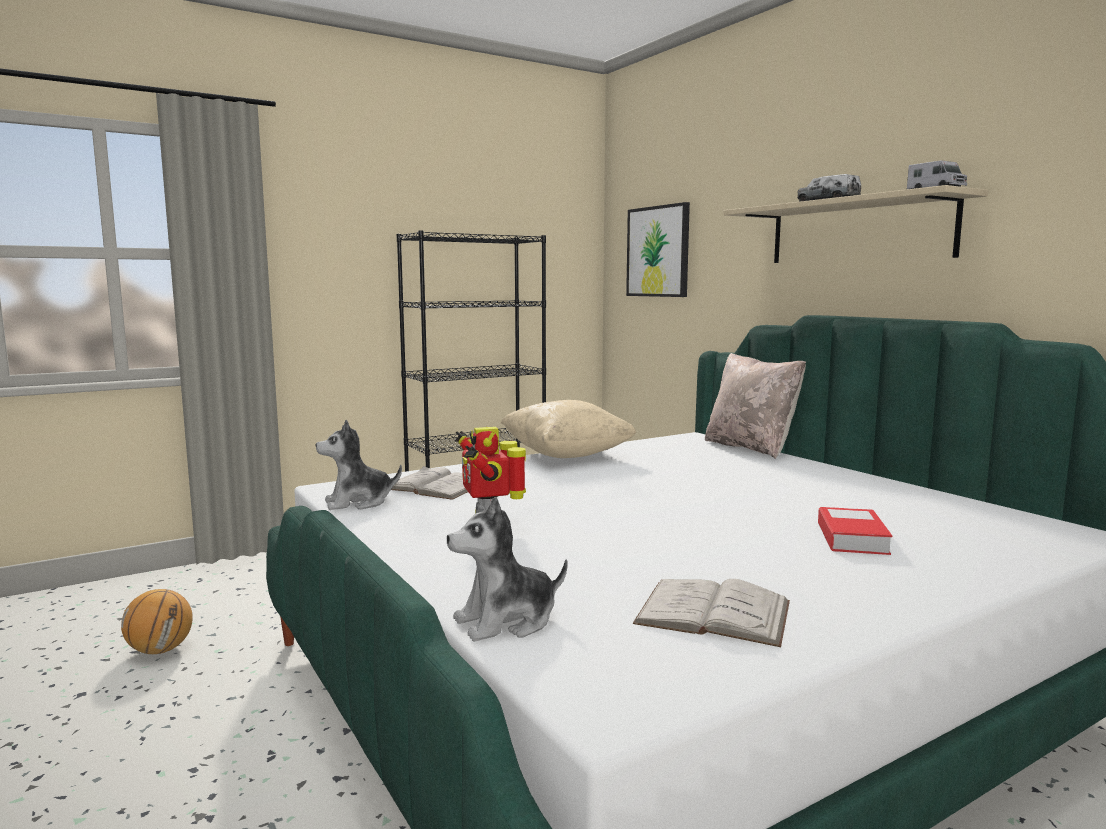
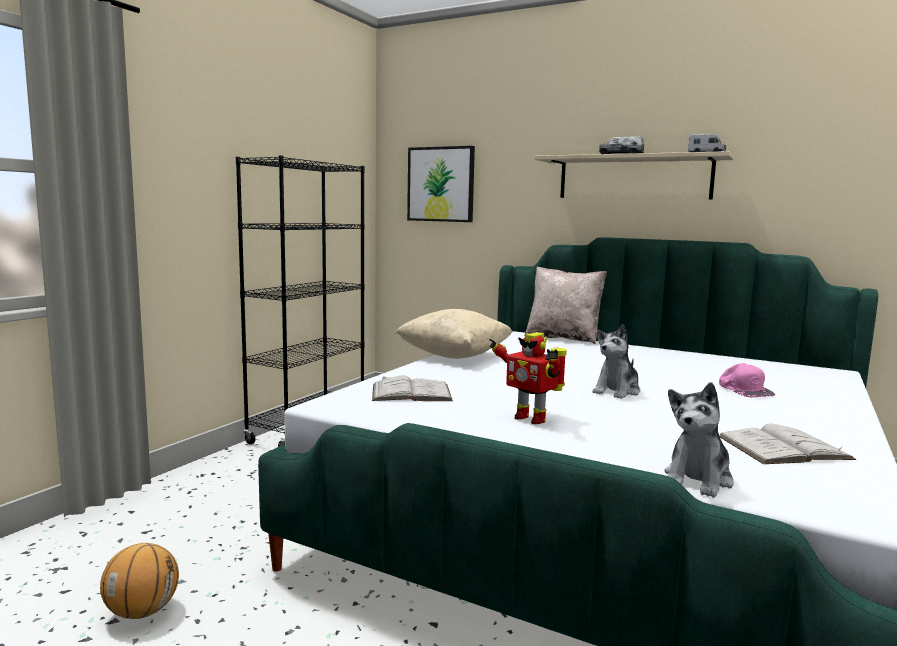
camera: 30 degrees left, 0 degrees up
plush toy [316,420,402,510] -> plush toy moved to [592,324,640,399]
book [818,507,892,555] -> pink cap [719,363,776,397]

